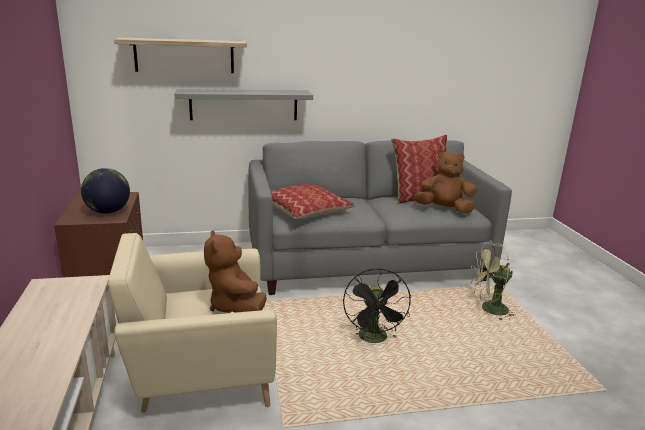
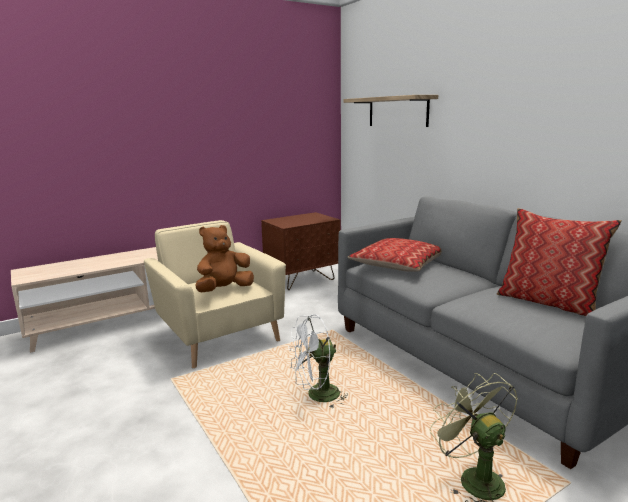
camera: 70 degrees right, 5 degrees down
globe [81,168,130,214] -> none
grey shelf [175,89,313,120] -> none
black fan [343,268,411,343] -> white fan [288,314,348,408]
brown plush toy [414,150,477,214] -> none

